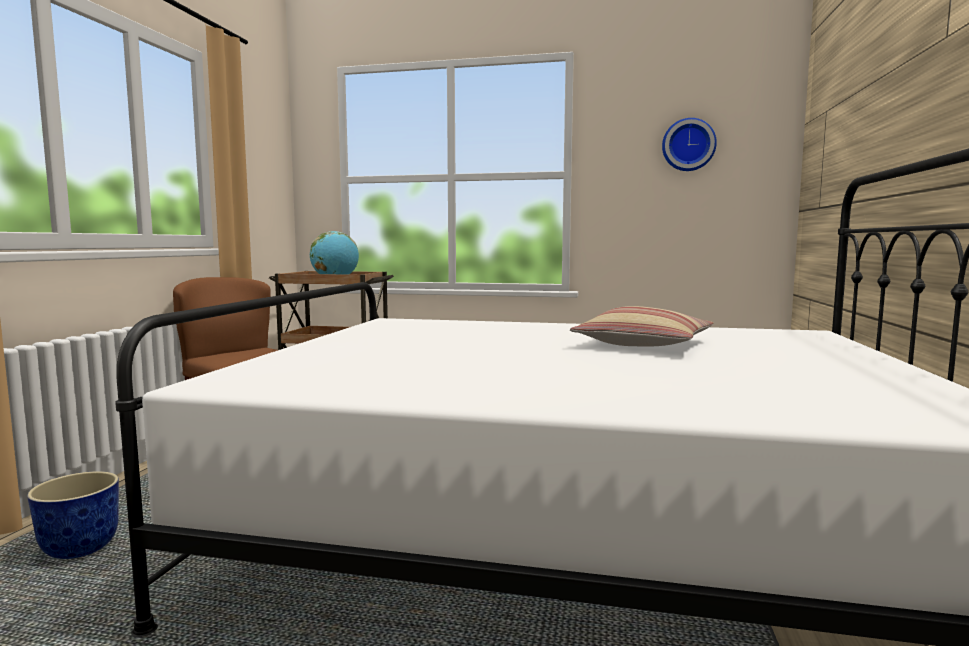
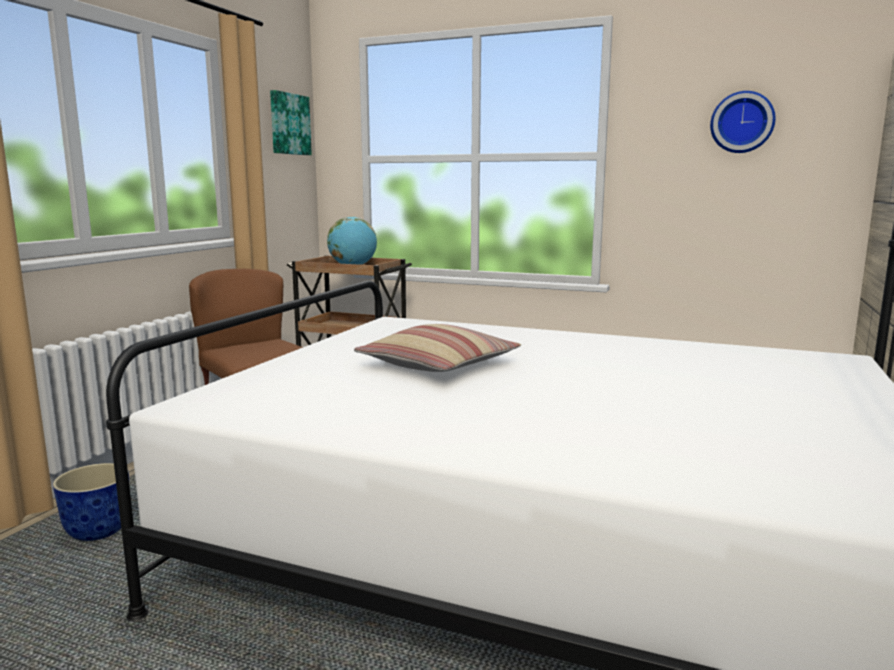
camera: 10 degrees right, 5 degrees up
pillow [570,306,714,346] -> pillow moved to [354,324,521,372]
none -> picture [270,90,312,155]

